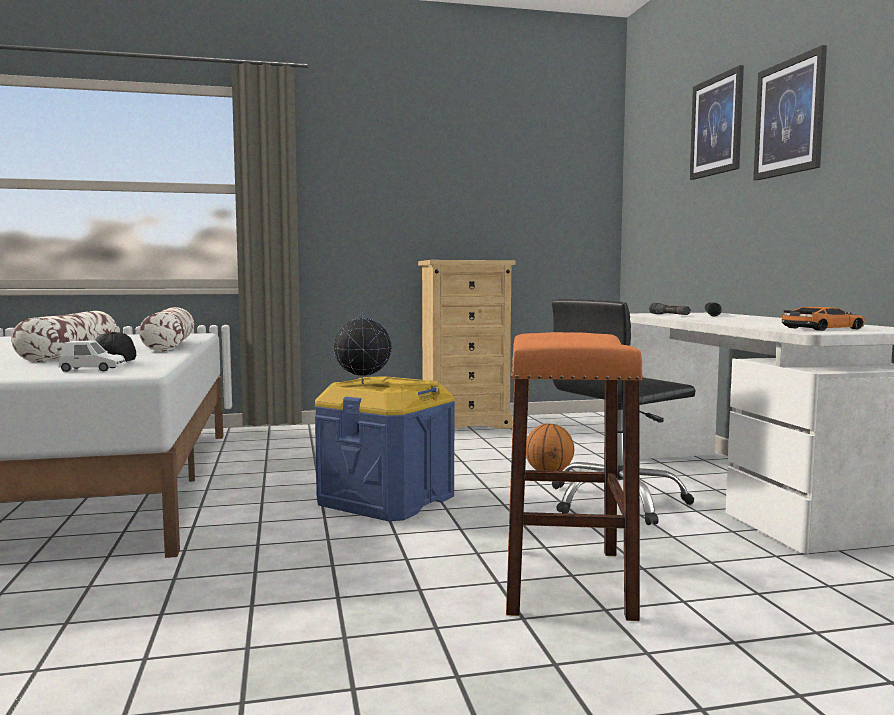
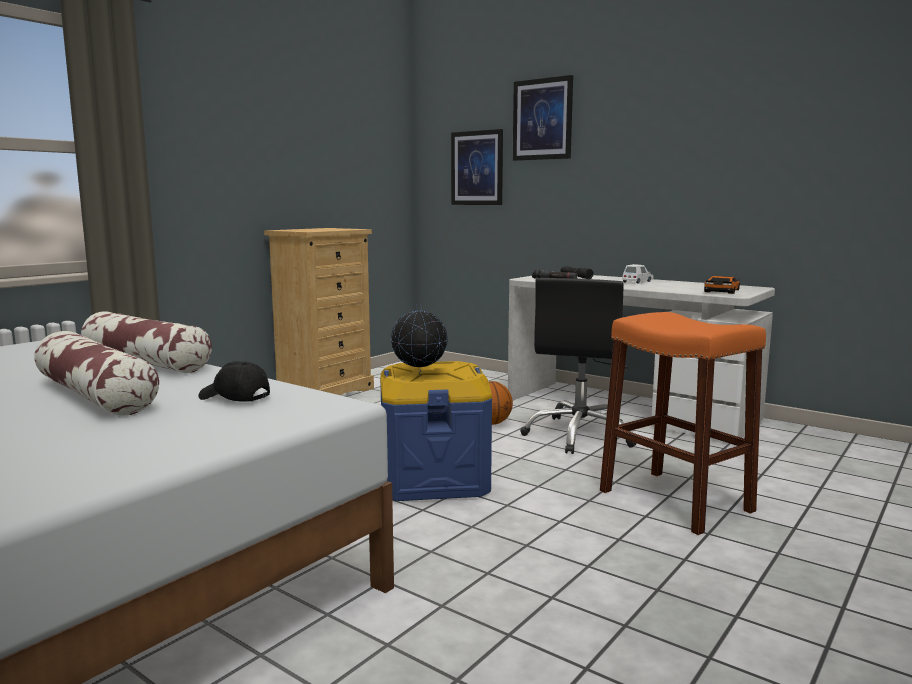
camera: 40 degrees left, 5 degrees up
white toy car [58,340,127,372] -> white toy car moved to [622,264,654,284]
picture [753,45,827,180] -> picture moved to [451,129,503,205]

